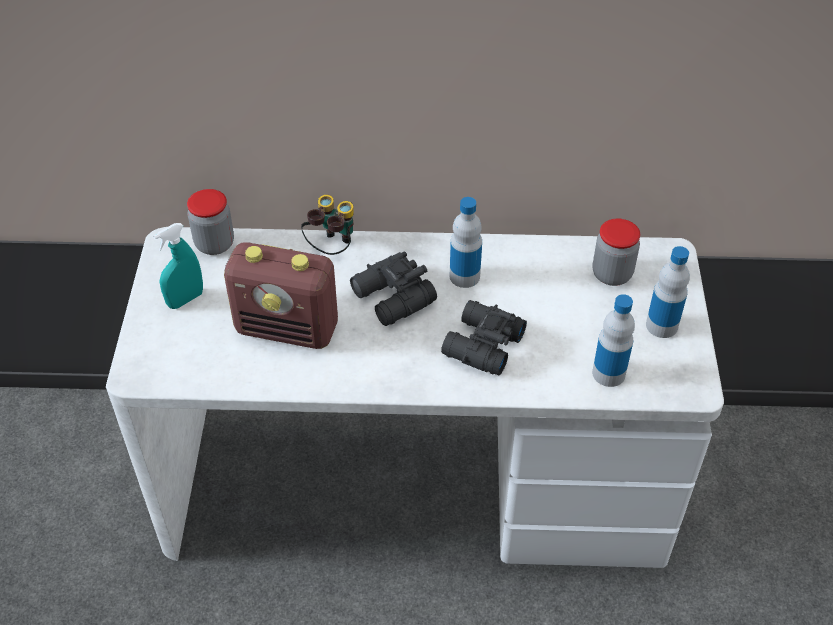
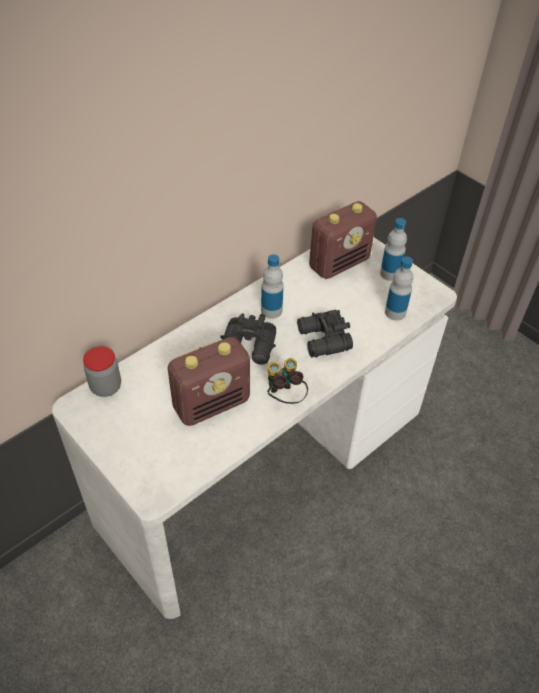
camera: 45 degrees left, 0 degrees up
turquoise spray bottle [153,223,203,309] -> none
binoculars [301,195,354,255] -> binoculars moved to [267,358,308,404]
jar [593,219,641,286] -> radio [309,201,377,279]

